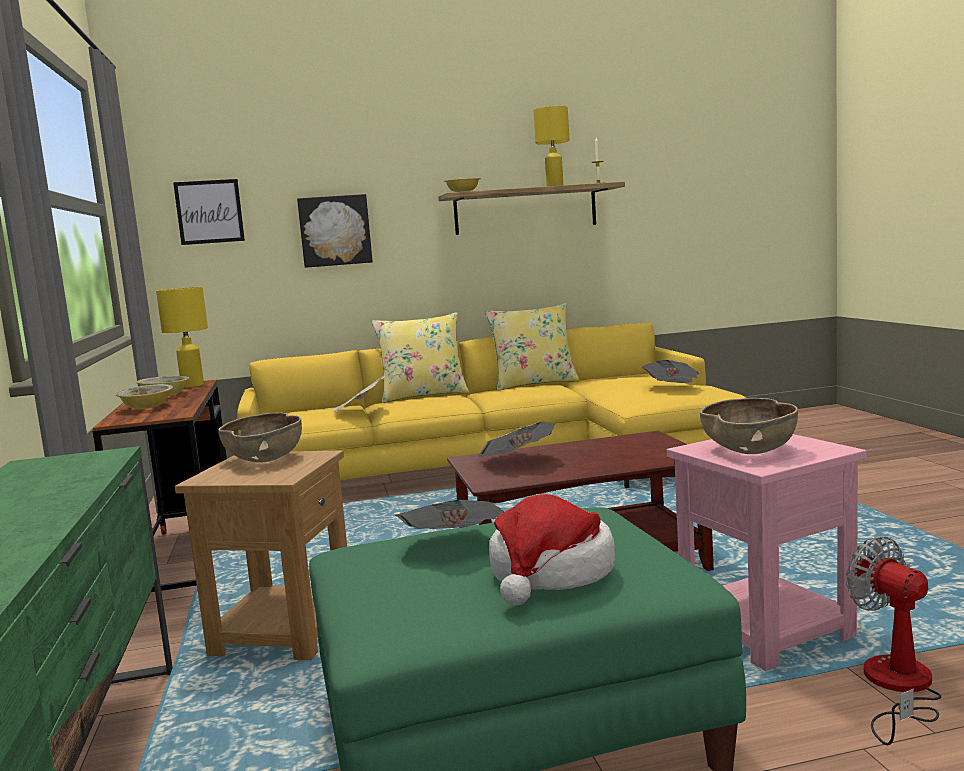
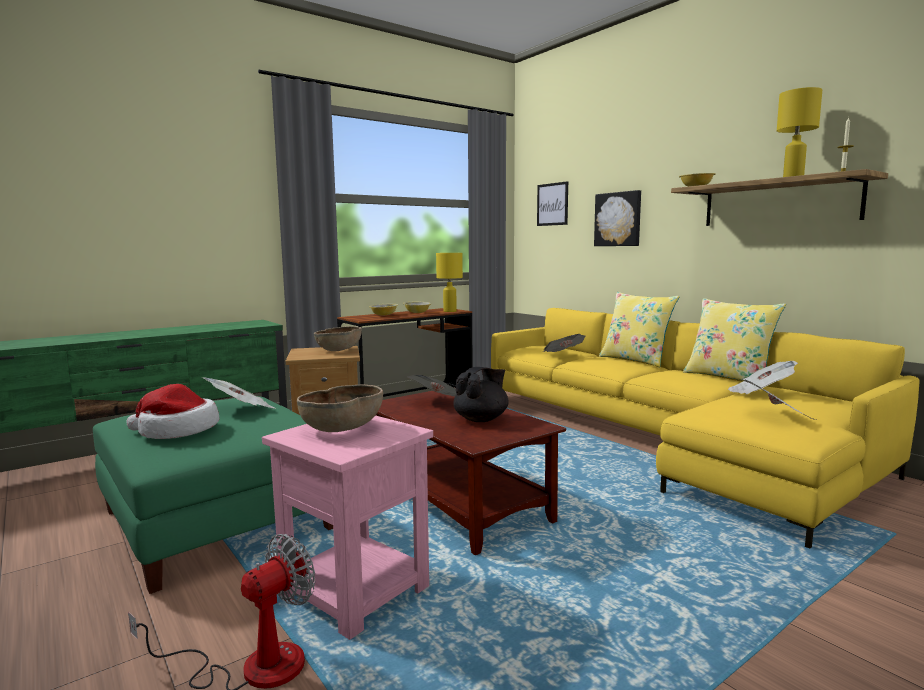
camera: 65 degrees right, 0 degrees up
none -> black teapot [453,367,509,422]
none -> newspaper [728,361,798,394]

